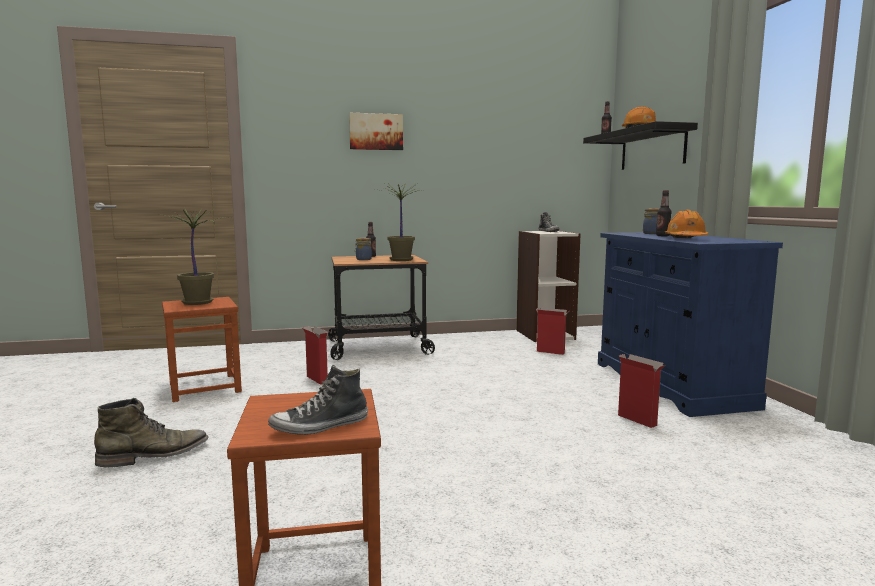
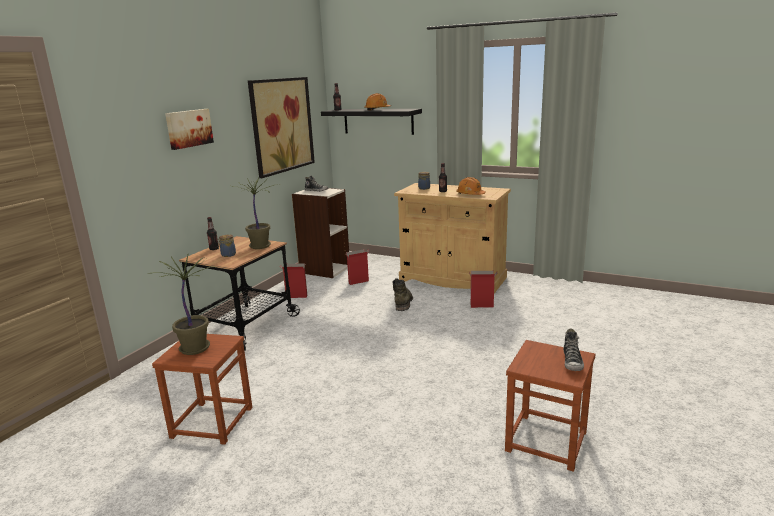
camera: 50 degrees left, 10 degrees up
green boot [94,398,208,467] -> green boot moved to [393,278,413,311]
cardboard box [302,326,329,385] -> cardboard box moved to [280,263,307,298]
blue cabinet [598,232,783,417] -> beige cabinet [394,183,511,293]
none -> picture [248,77,315,178]

